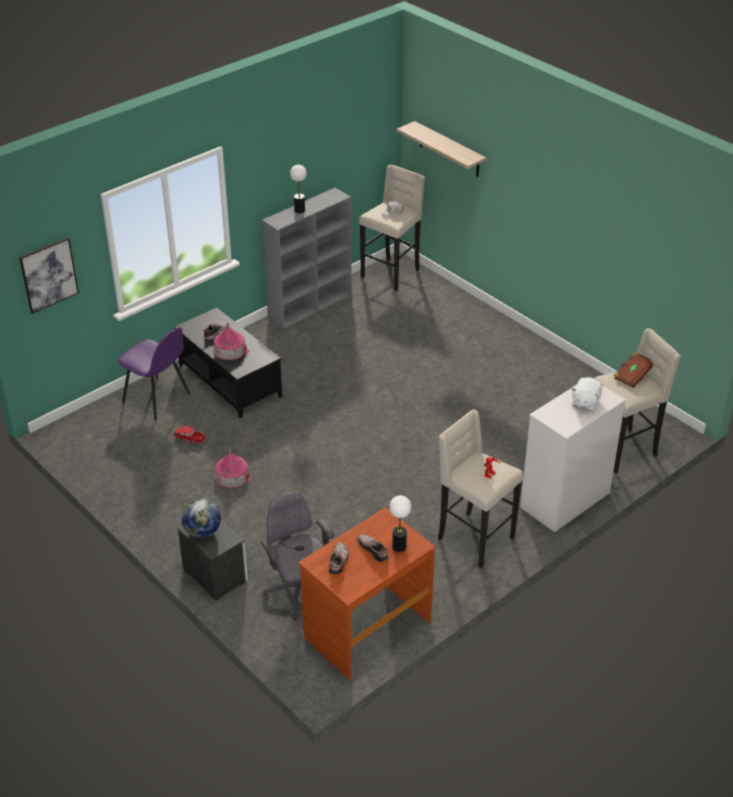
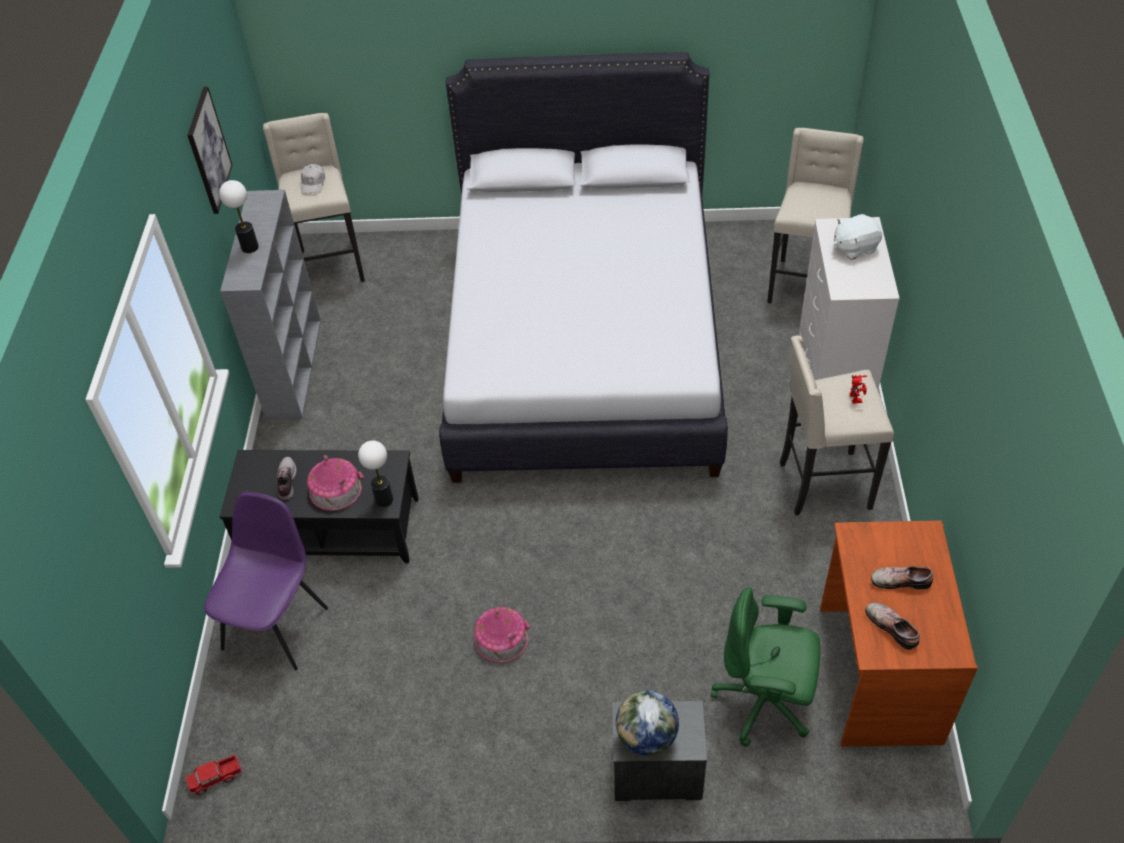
camera: 45 degrees left, 10 degrees up
picture [19,237,79,314] -> picture moved to [187,87,232,214]
purple chair [118,327,190,420] -> purple chair turned 60 degrees counterclockwise [204,492,328,671]
toy truck [174,426,206,445] -> toy truck moved to [186,755,243,795]
grey office chair [261,492,335,620] -> green office chair [710,587,820,747]
table lamp [389,495,411,552] -> table lamp moved to [358,441,393,507]
shelf [397,121,487,177] -> none
white plush toy [571,377,602,411] -> white plush toy turned 90 degrees clockwise [834,214,882,260]
brown book [614,351,653,388] -> none
none -> white bed [439,52,728,483]

